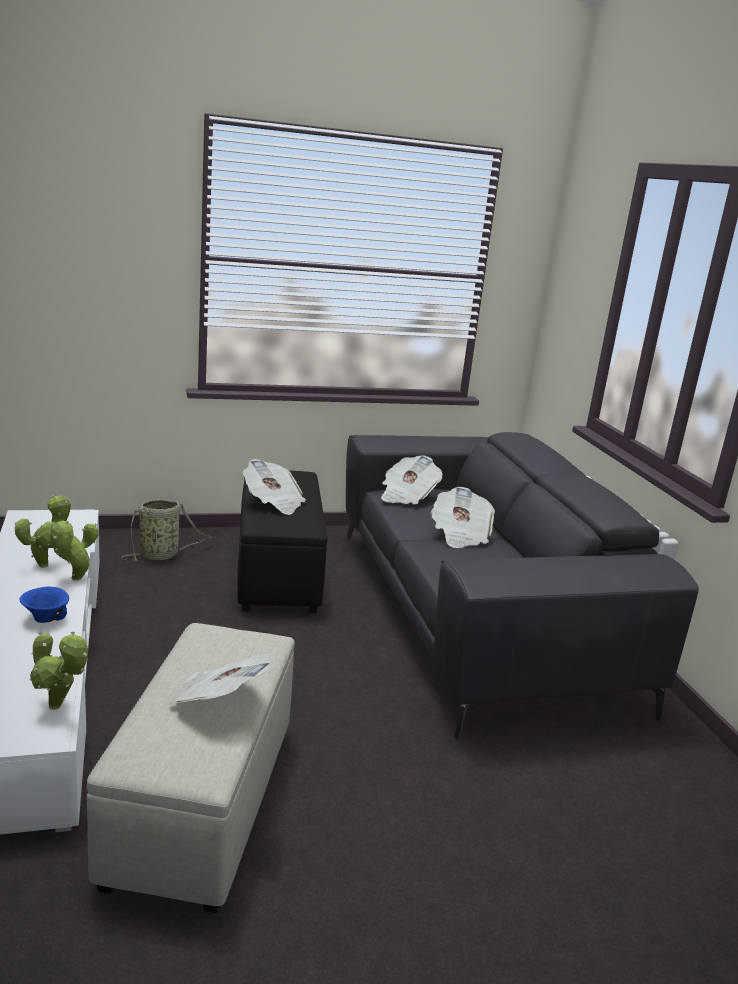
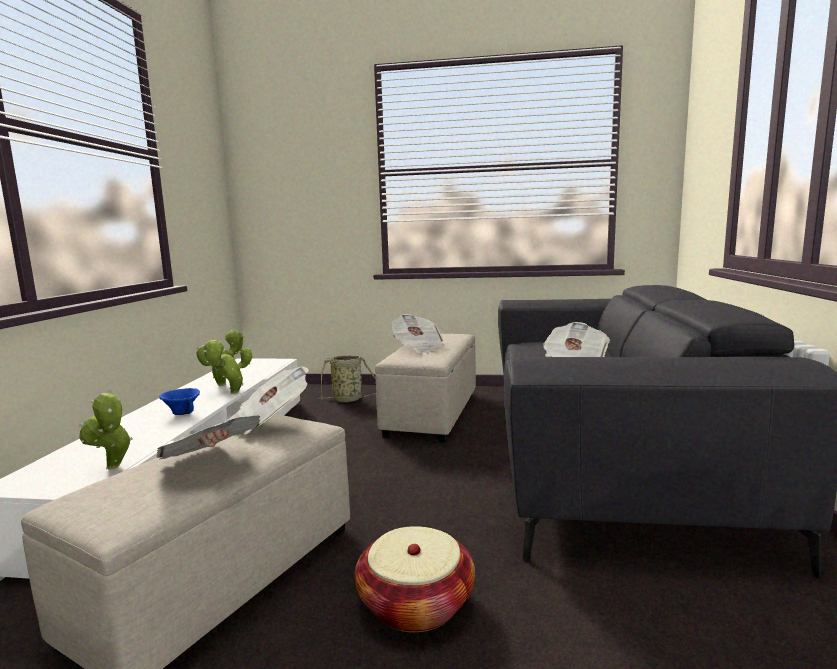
camera: 25 degrees right, 10 degrees down
black ottoman [238,471,328,613] -> beige ottoman [375,334,476,442]
newspaper [381,455,442,504] -> newspaper moved to [224,367,309,434]
none -> basket [355,526,475,632]

